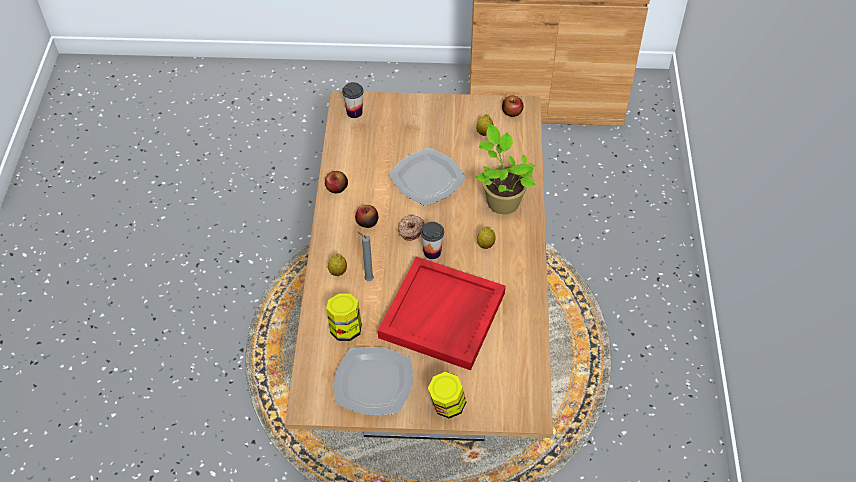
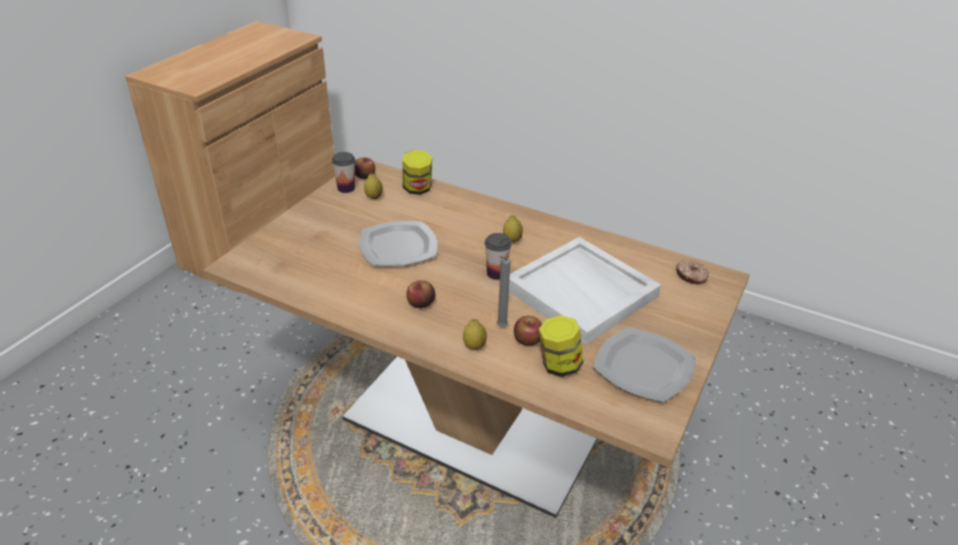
camera: 65 degrees left, 15 degrees down
apple [325,171,348,193] -> apple moved to [514,316,542,346]
cup [342,82,364,118] -> cup moved to [332,152,355,193]
red tray [378,257,506,370] -> white tray [509,237,661,345]
donut [398,215,424,241] -> donut moved to [676,259,709,285]
jar [428,372,466,418] -> jar moved to [402,150,432,195]
potted plant [475,124,536,214] -> none

